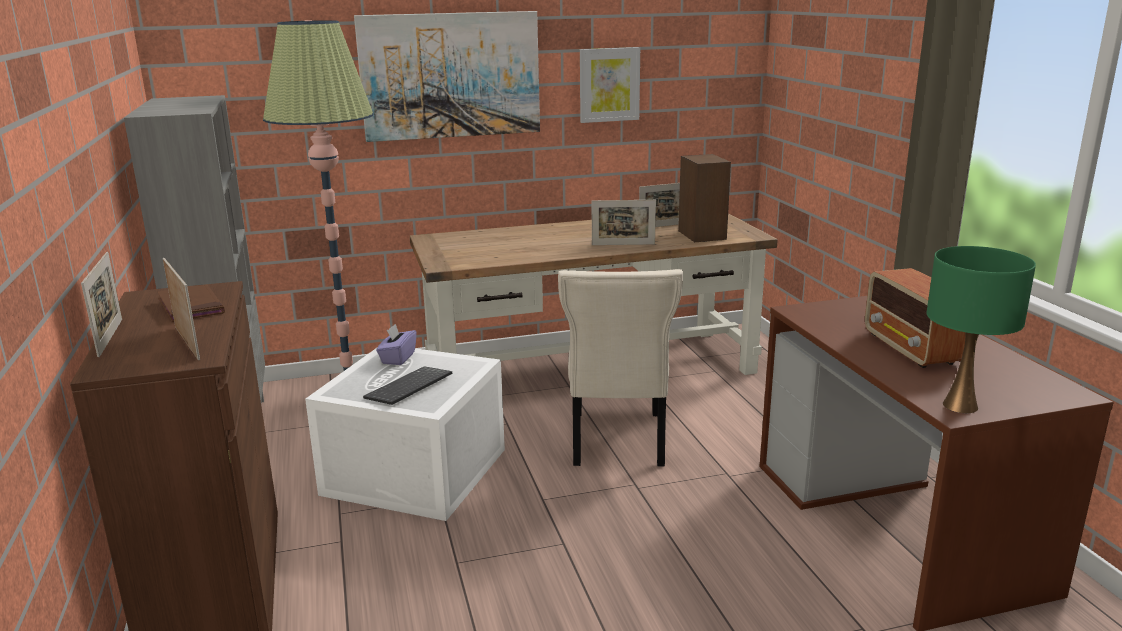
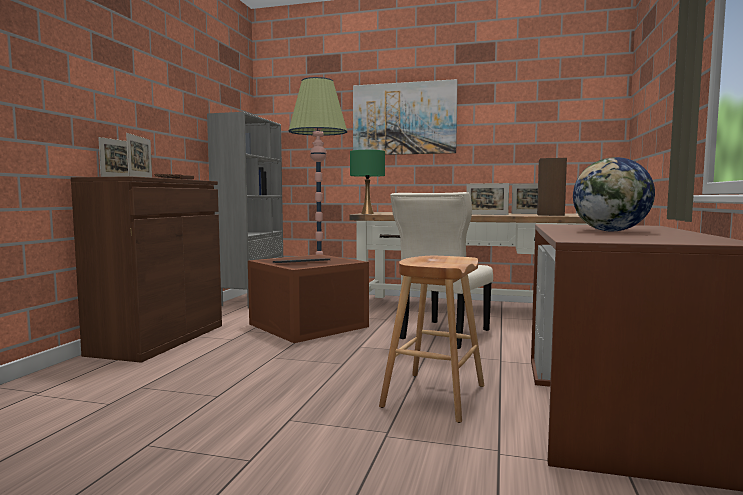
camera: 30 degrees right, 15 degrees down
white storage box [305,348,505,521] -> brown storage box [248,254,369,343]
purple tissue box [376,324,417,365] -> none
picture [580,47,640,123] -> none
radio [865,268,965,368] -> globe [573,157,655,232]
green table lamp [927,246,1036,413] -> green table lamp moved to [350,150,385,214]
none -> brown stool [379,256,484,423]

